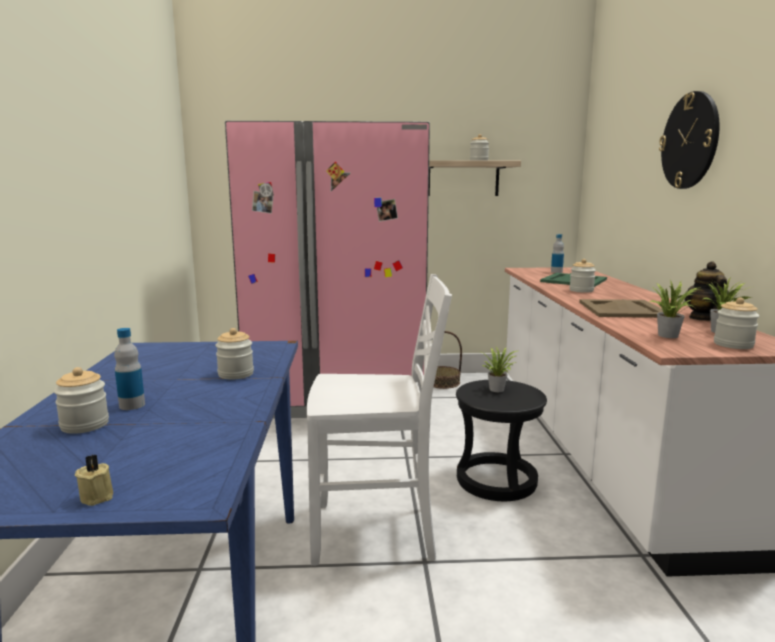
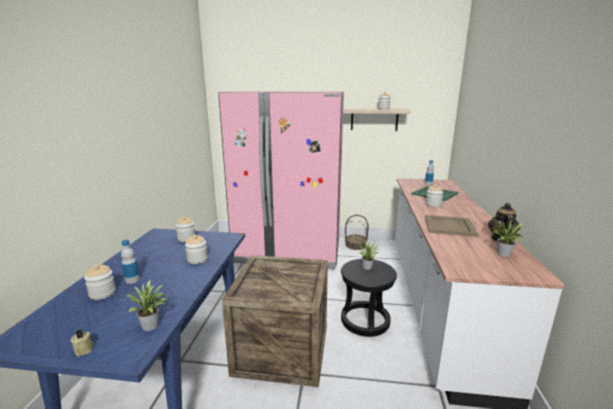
camera: 10 degrees right, 5 degrees up
white chair [307,274,452,566] -> crate [222,255,328,387]
potted plant [649,280,701,338] -> potted plant moved to [120,280,170,331]
wall clock [659,91,720,189] -> none
jar [714,297,760,349] -> jar moved to [175,216,195,242]

